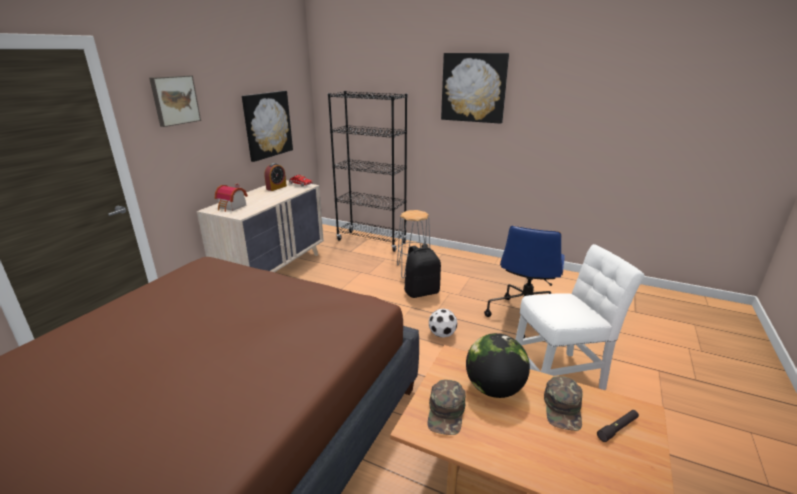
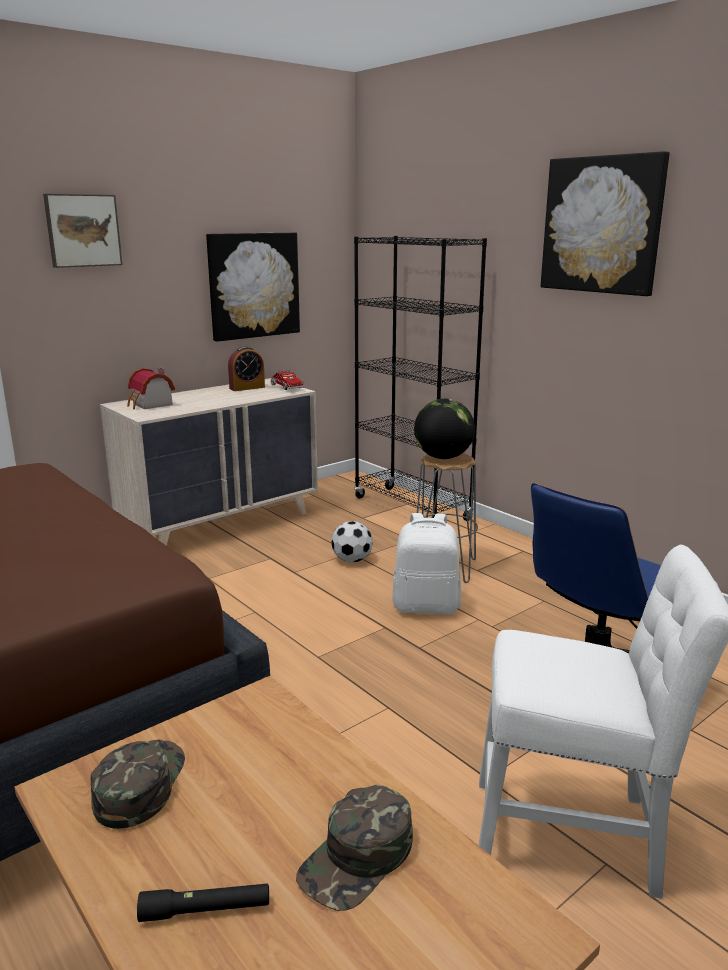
camera: 25 degrees right, 5 degrees down
black backpack [404,244,441,298] -> white backpack [392,513,461,614]
green cap [428,380,465,435] -> green cap turned 150 degrees clockwise [90,740,185,829]
football [429,309,457,338] -> football moved to [331,521,373,563]
globe [466,333,530,398] -> globe moved to [414,399,475,459]
black flashlight [597,410,639,442] -> black flashlight moved to [137,883,269,922]

